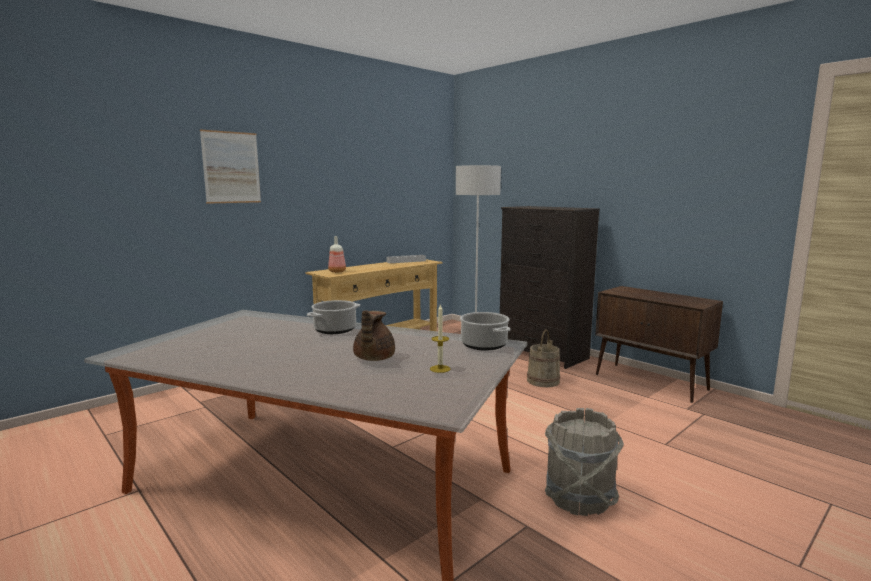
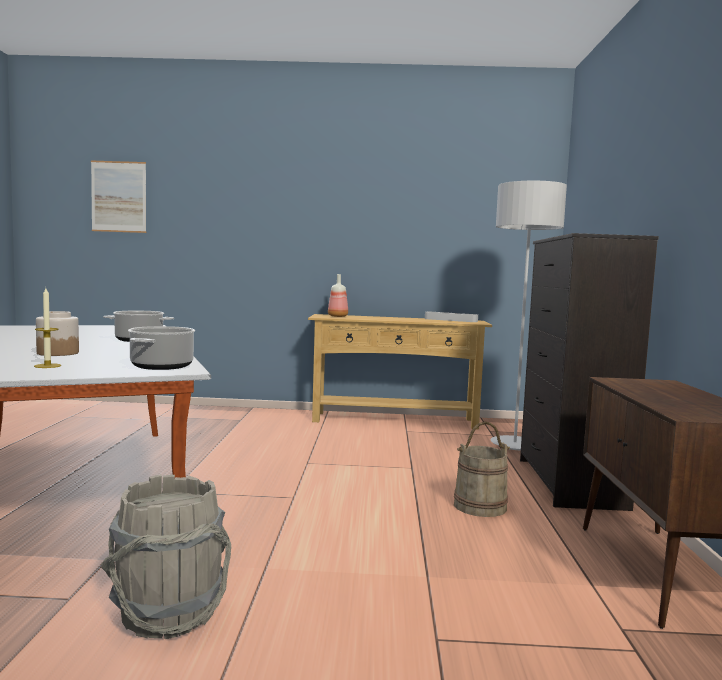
camera: 45 degrees right, 5 degrees down
picture [200,130,261,204] -> picture moved to [91,161,146,233]
brown teapot [353,310,395,361] -> jar [36,311,79,356]

